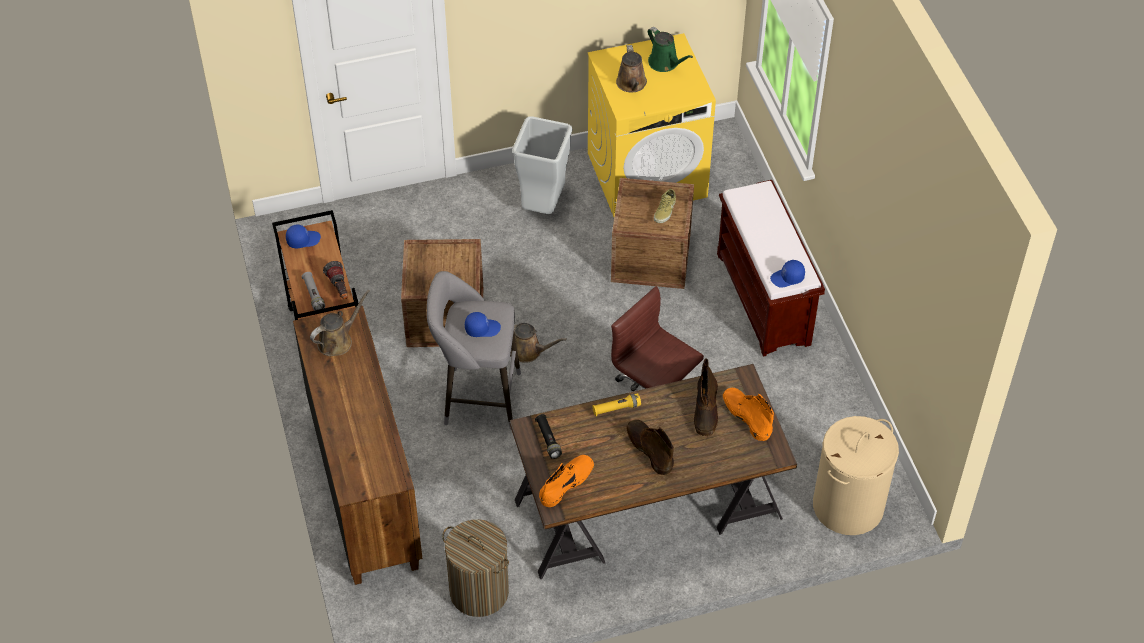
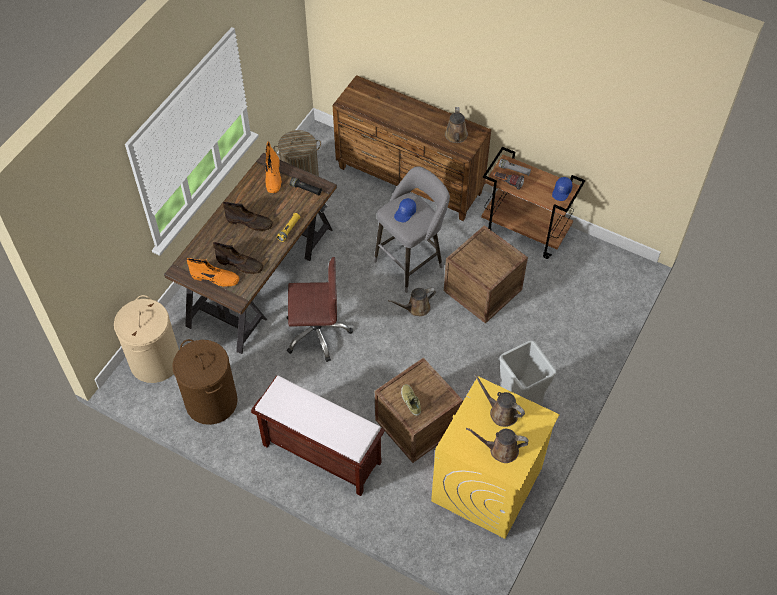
camera: 135 degrees right, 5 degrees up
green watering can [648,27,693,72] -> brown watering can [466,428,529,463]
brown boot [694,359,718,436] -> brown boot turned 150 degrees clockwise [213,242,263,274]
blue cap [770,260,805,287] -> none
none -> brown laundry basket [172,339,238,425]

